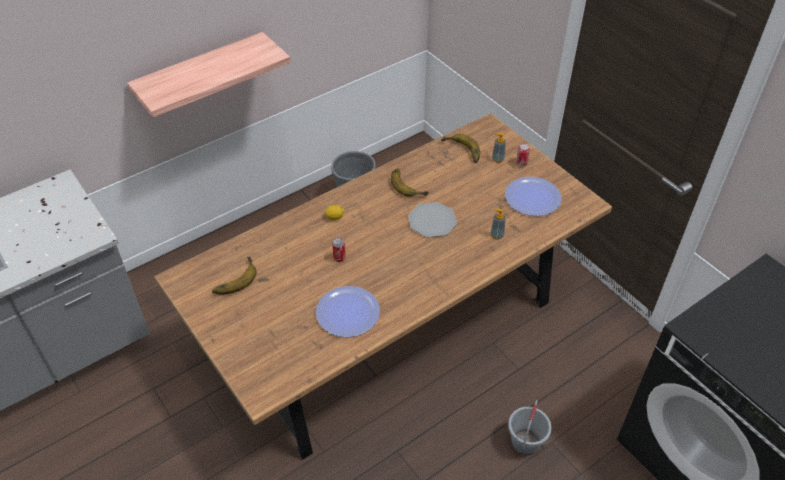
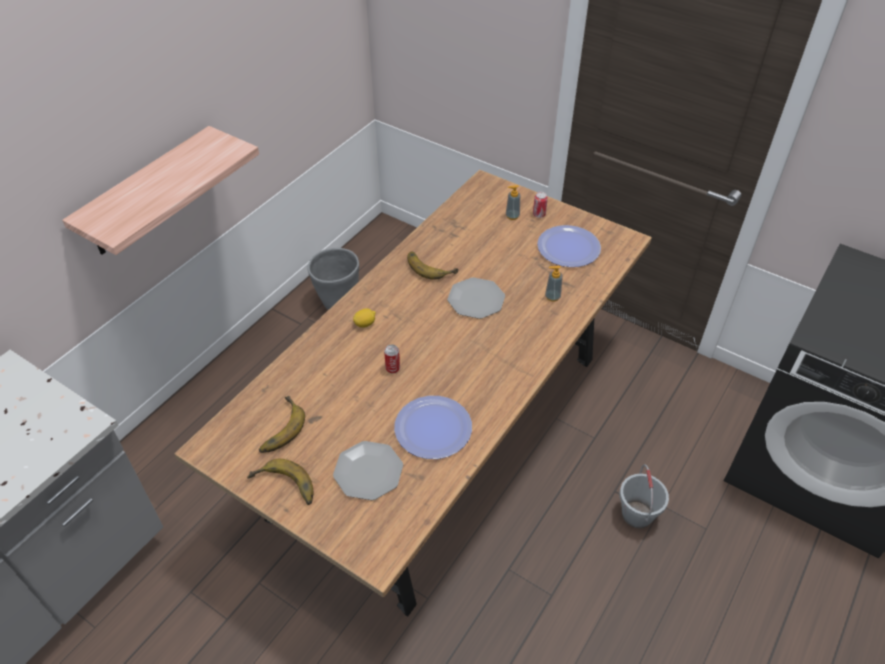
camera: 20 degrees left, 0 degrees up
banana [441,134,480,163] -> banana moved to [247,459,313,505]
none -> plate [333,441,403,500]

